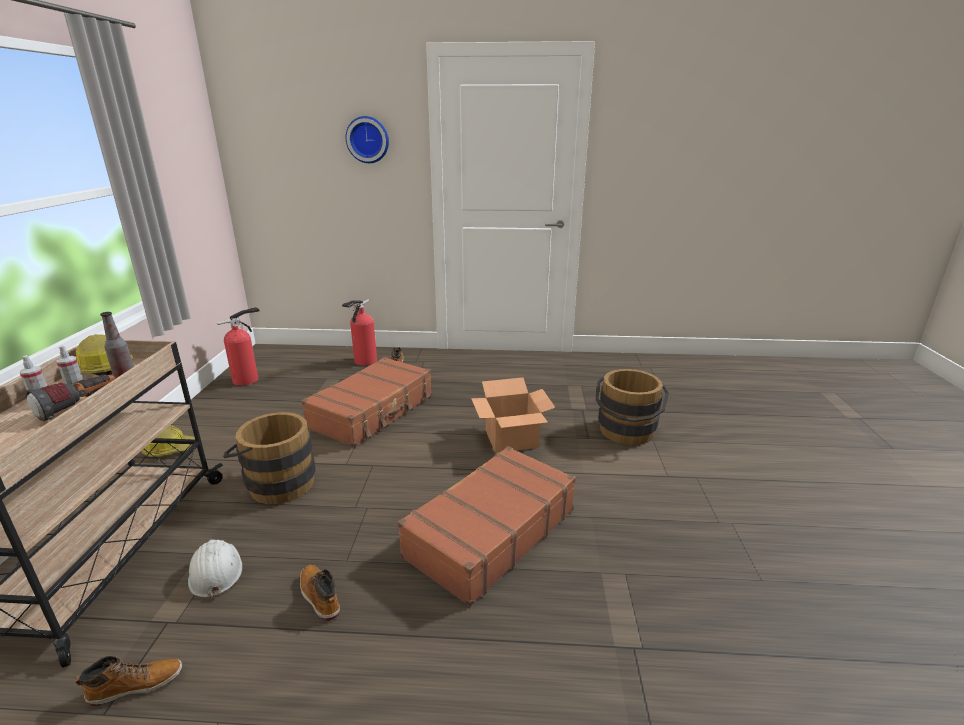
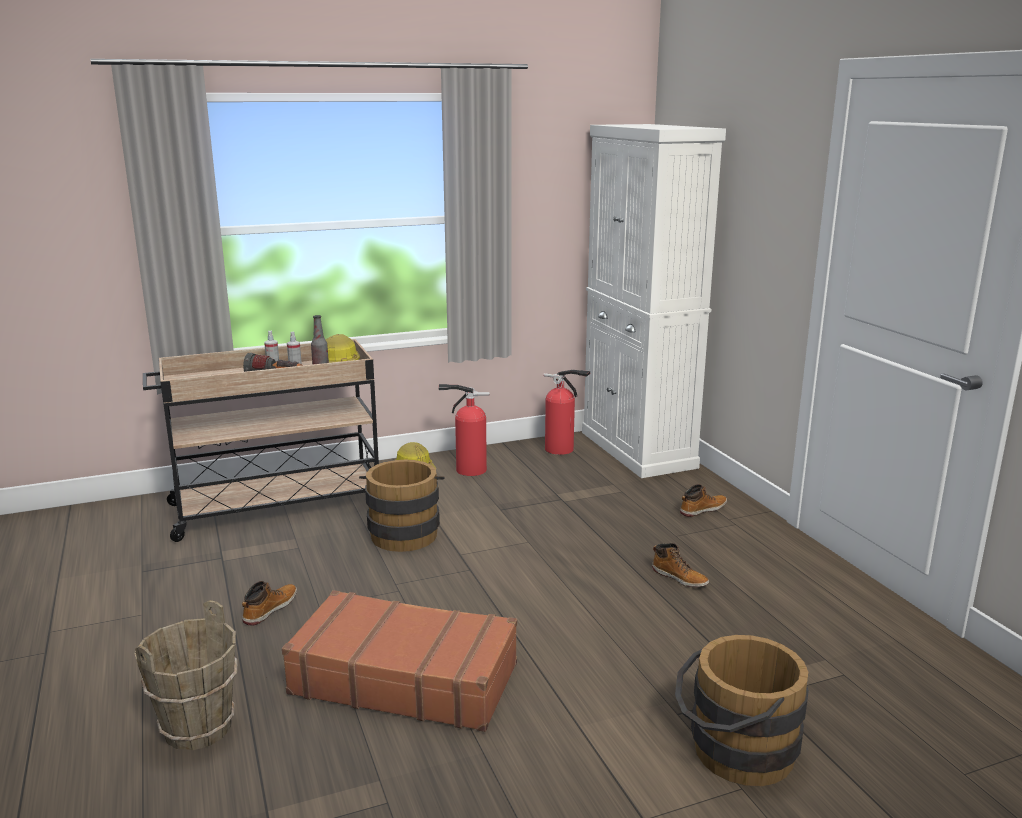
camera: 65 degrees right, 5 degrees down
boot [76,656,182,706] -> boot moved to [652,543,709,587]
white hard hat [188,539,243,599] -> none
brown suitcase [301,357,432,447] -> none
fire extinguisher [342,299,377,365] -> fire extinguisher moved to [439,384,489,476]
wall clock [346,116,389,163] -> none
cardboard box [471,377,556,453] -> none
none -> brown bucket [134,600,238,750]
none -> white cabinet [582,124,726,478]

